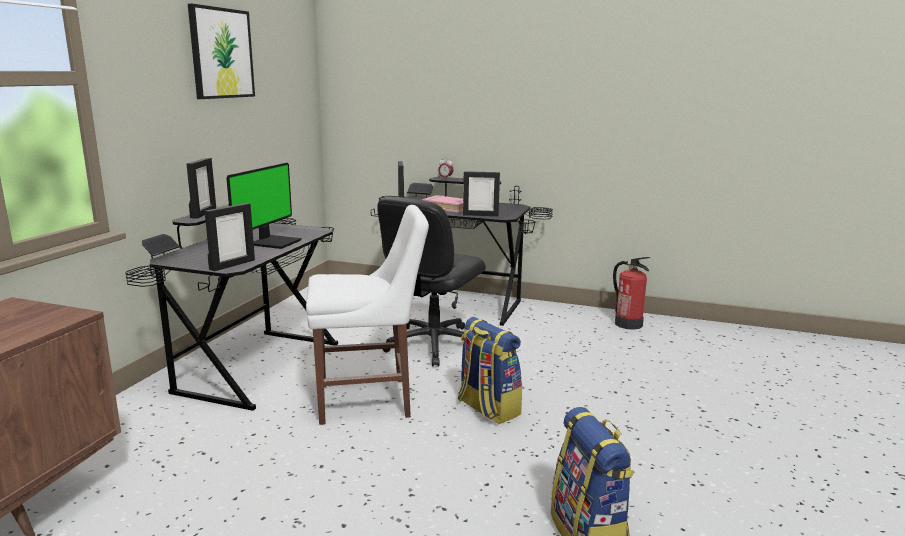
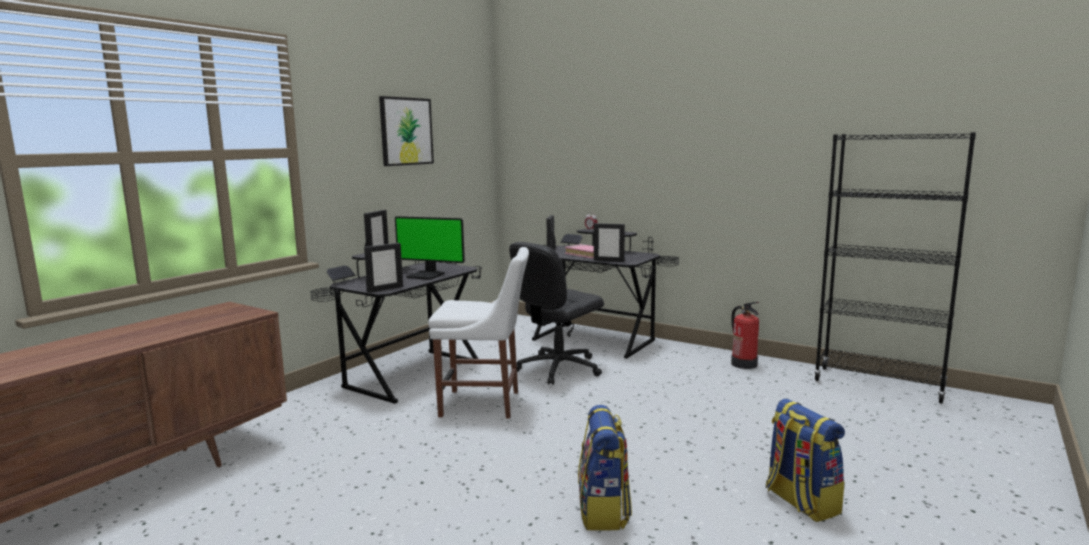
camera: 15 degrees right, 5 degrees down
monitor [226,163,302,249] -> monitor turned 75 degrees clockwise [395,216,465,280]
backpack [458,317,522,424] -> backpack moved to [766,399,845,522]
none -> black bookcase [814,132,976,404]

